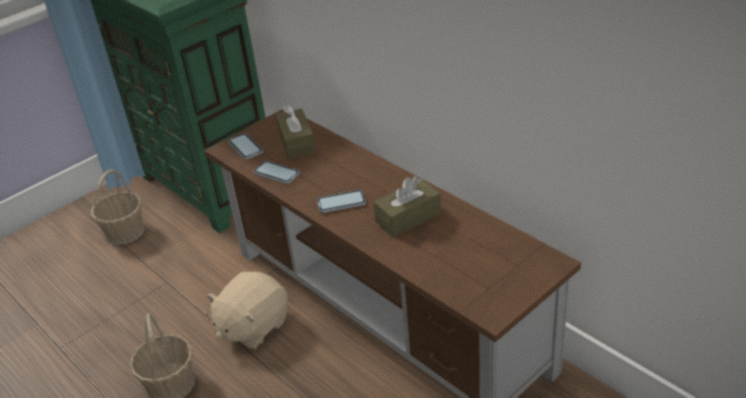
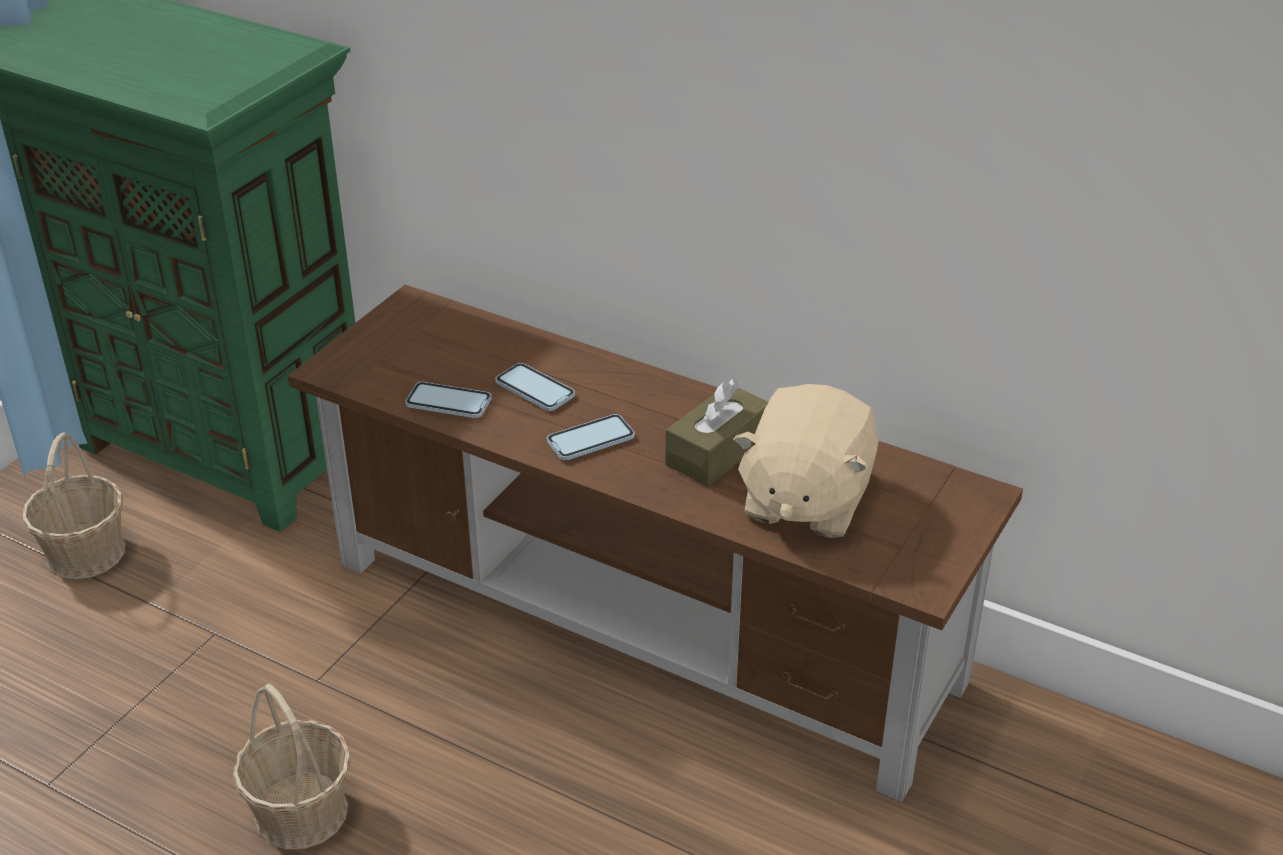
camera: 20 degrees left, 0 degrees up
beige plush toy [206,272,288,350] -> beige plush toy moved to [733,384,879,538]
phone [228,133,263,159] -> phone moved to [495,363,575,411]
brown tissue box [276,104,316,159] -> none

